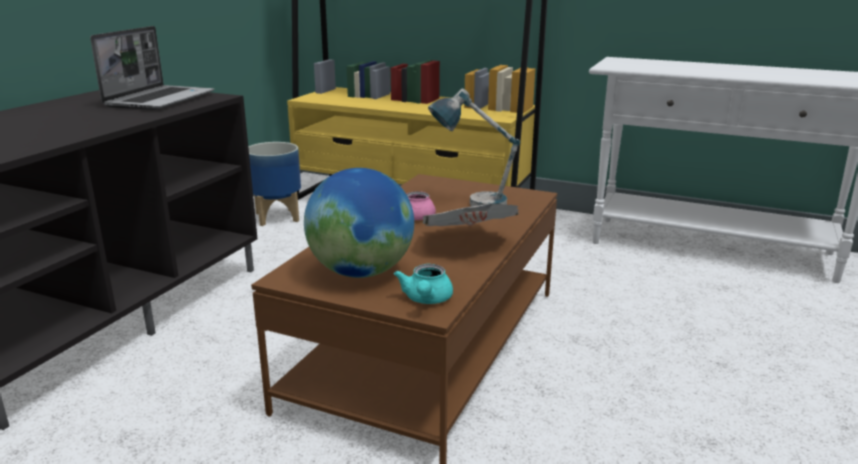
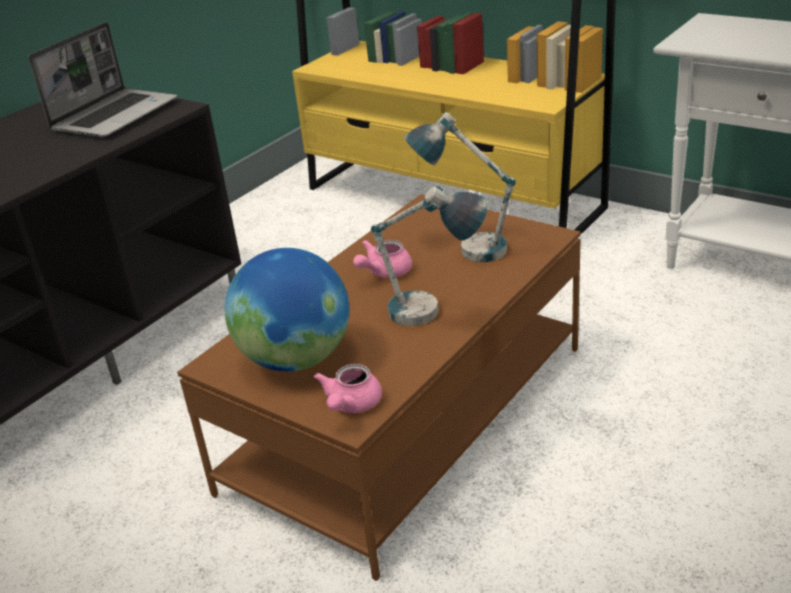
camera: 15 degrees right, 10 degrees up
planter [248,142,301,226] -> none
turquoise teapot [394,264,453,304] -> pink teapot [314,364,382,413]
newspaper [423,204,519,226] -> table lamp [371,186,488,326]

